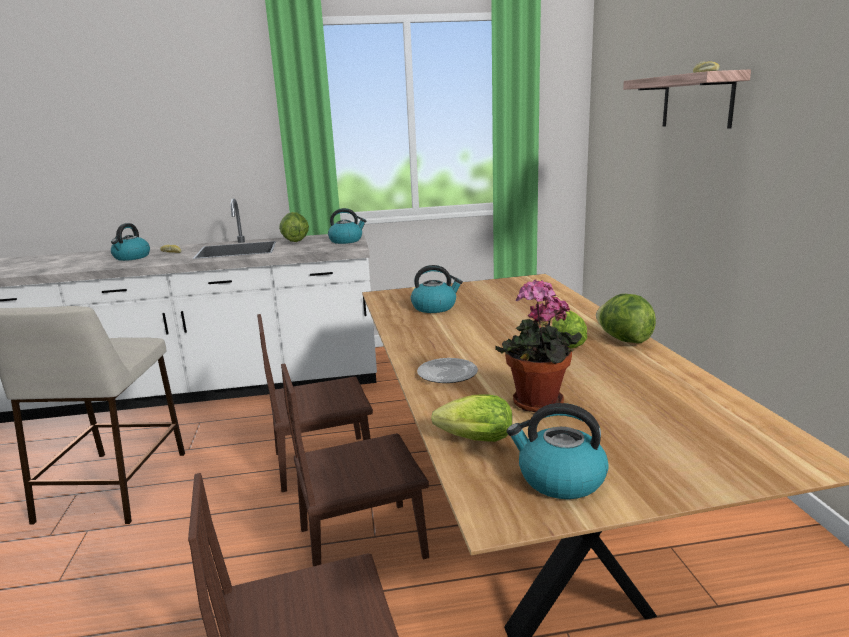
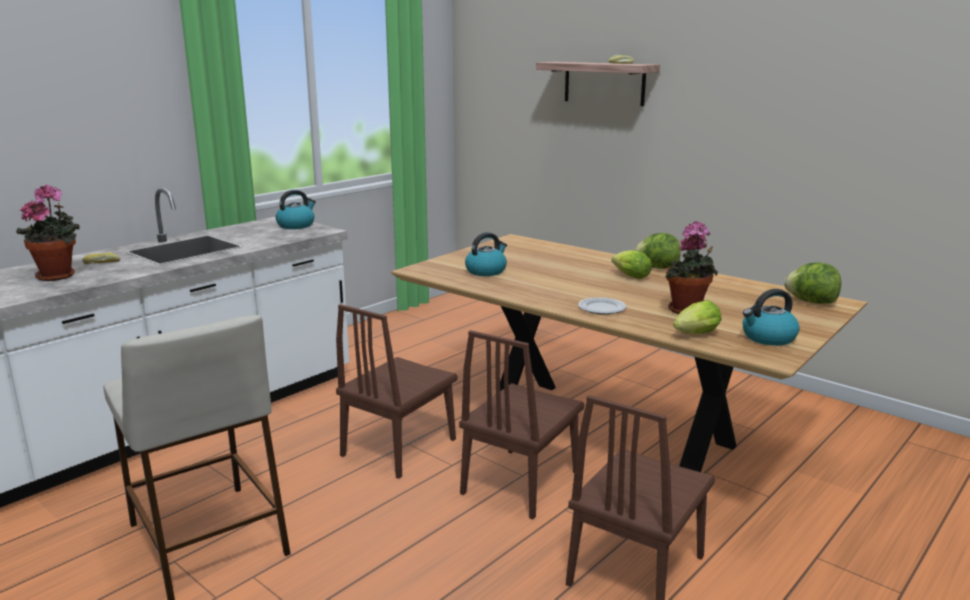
camera: 40 degrees left, 0 degrees up
kettle [111,223,150,261] -> potted plant [16,184,80,281]
lettuce [279,212,309,242] -> lettuce moved to [784,262,841,304]

